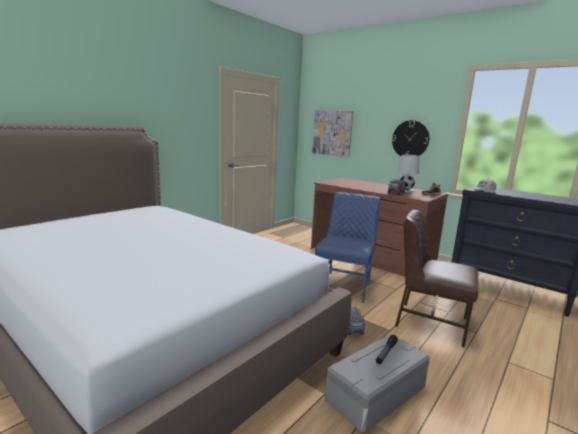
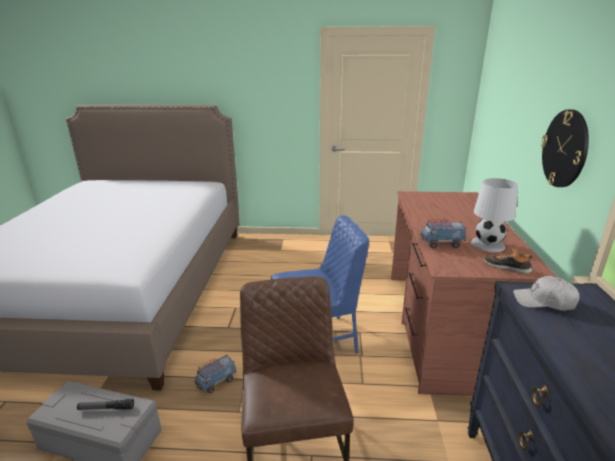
camera: 55 degrees right, 10 degrees up
picture [312,110,353,157] -> none

